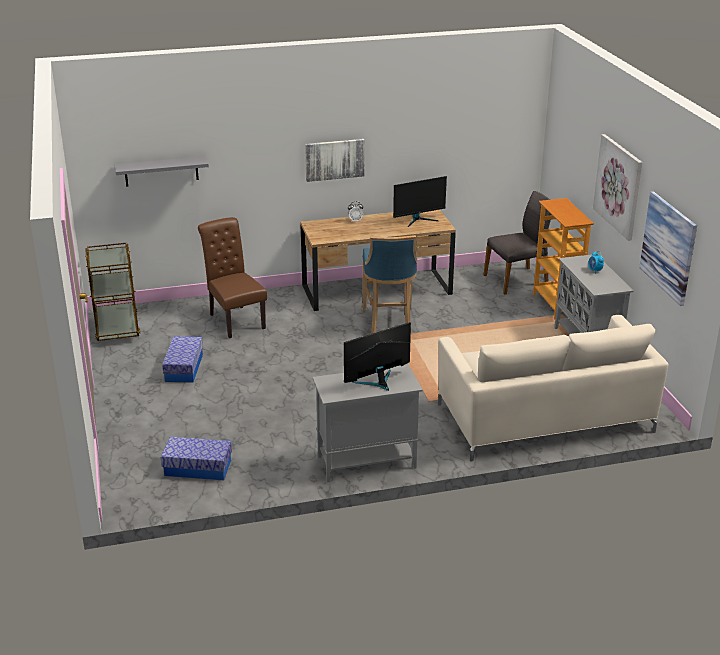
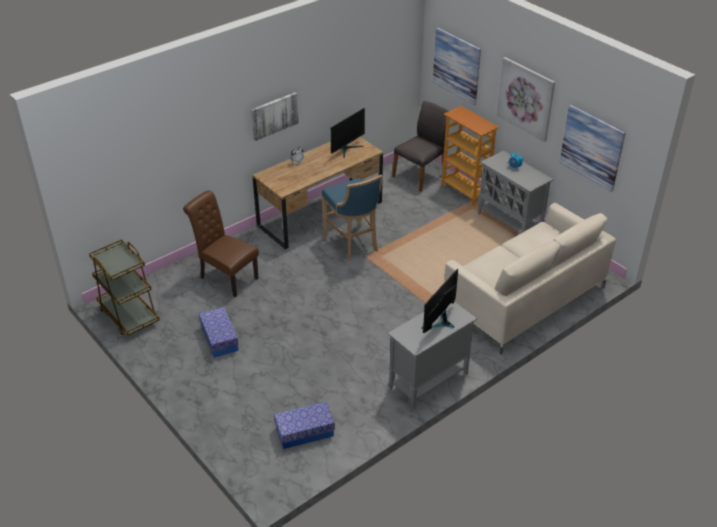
camera: 25 degrees left, 10 degrees up
grey shelf [114,156,209,187] -> none
none -> picture [433,27,481,105]

